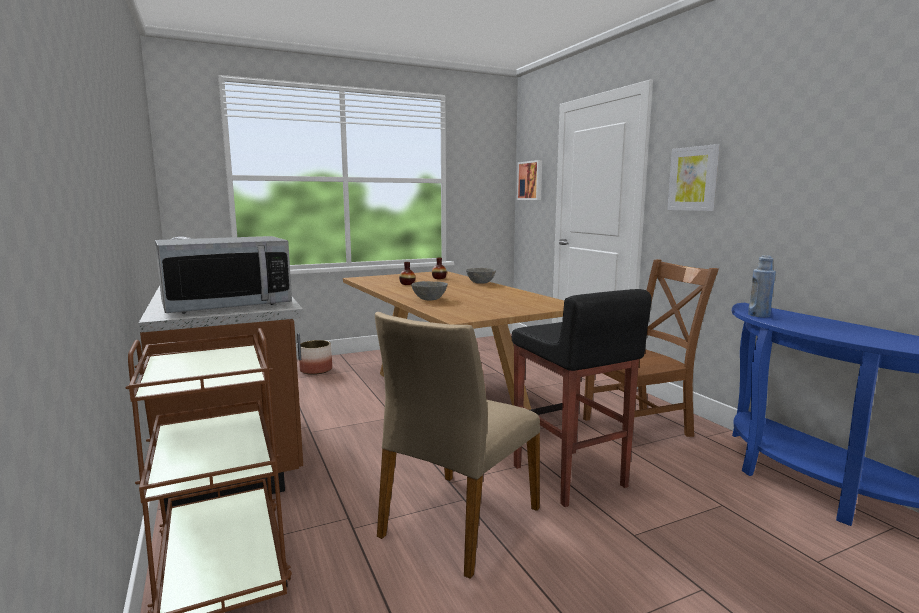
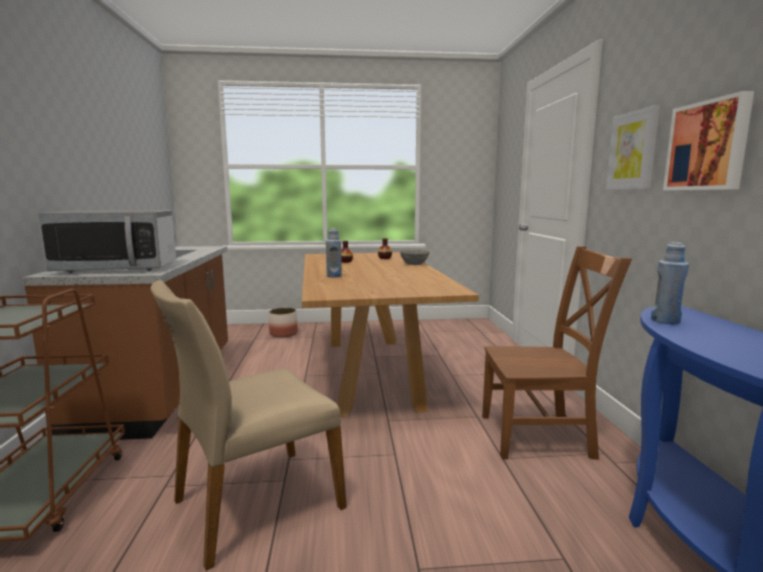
camera: 20 degrees right, 0 degrees up
grey bowl [411,281,448,300] -> blue bottle [326,228,342,278]
black stool [512,289,652,507] -> none
picture [517,160,542,200] -> picture moved to [663,91,754,190]

